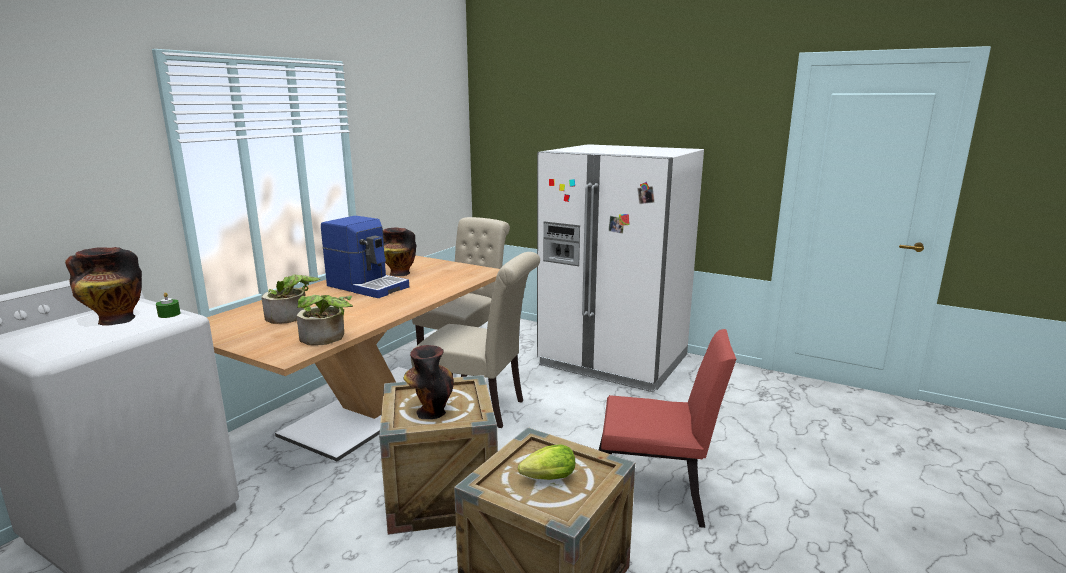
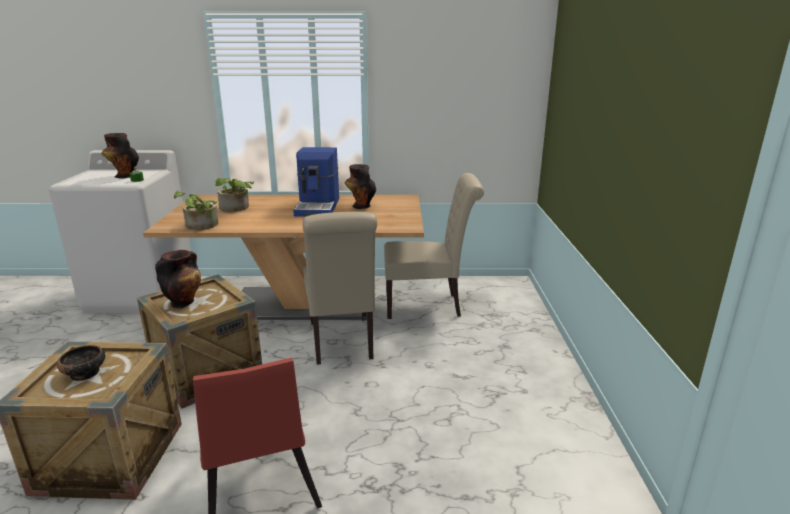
camera: 60 degrees right, 5 degrees up
lettuce [518,444,575,480] -> bowl [57,345,105,381]
white fridge [537,144,704,392] -> none

